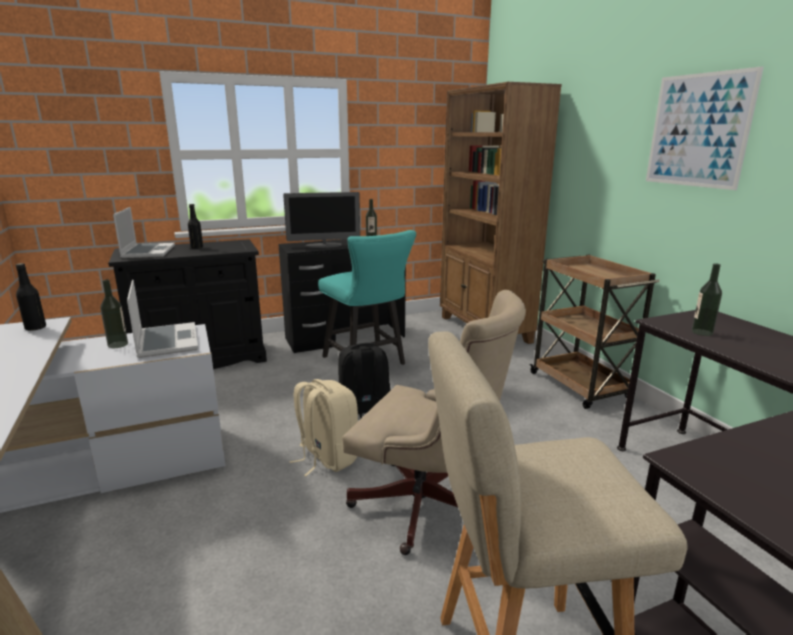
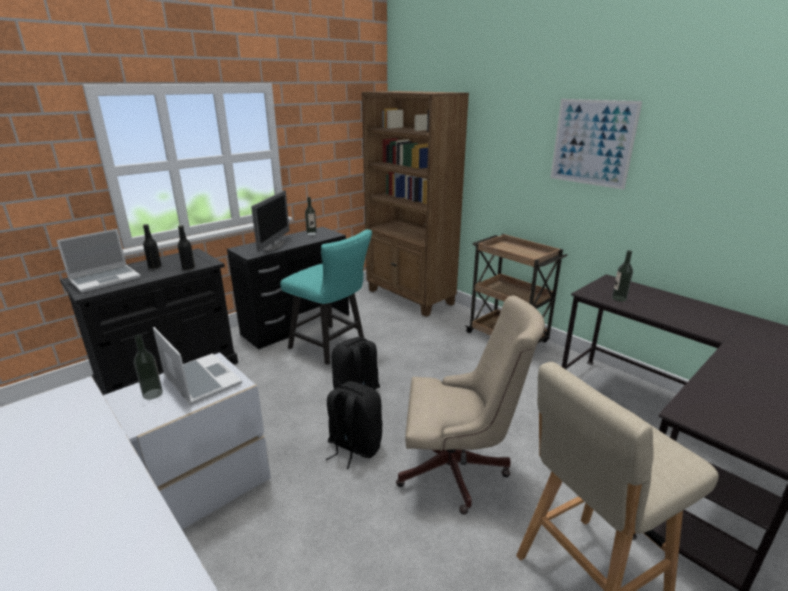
camera: 20 degrees left, 5 degrees up
black bottle [16,263,46,331] -> black bottle moved to [178,225,195,270]
laptop [113,207,175,258] -> laptop turned 75 degrees clockwise [56,229,141,293]
monitor [283,192,360,248] -> monitor turned 45 degrees counterclockwise [251,190,290,252]
beige backpack [289,379,358,477] -> black backpack [326,381,383,469]

